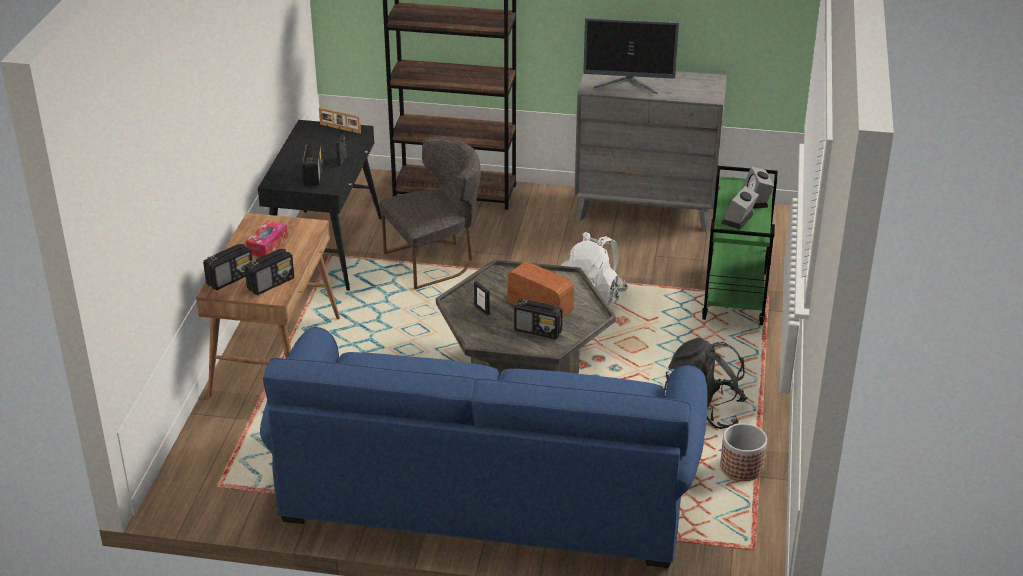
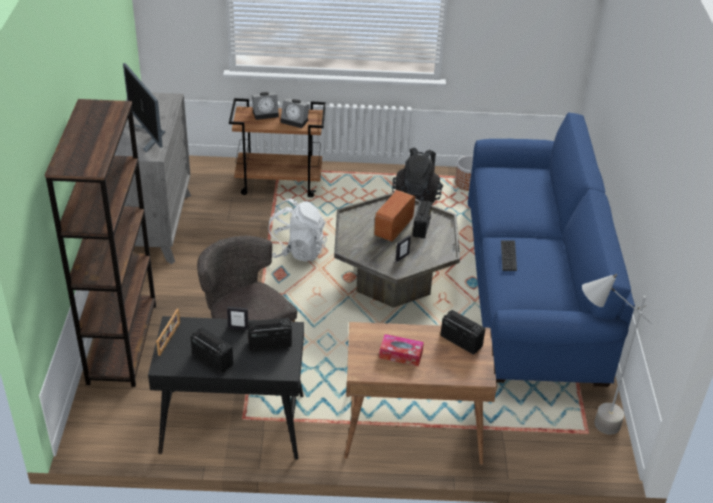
camera: 100 degrees left, 5 degrees up
radio [203,244,252,290] -> radio moved to [190,327,233,373]
monitor [583,18,679,94] -> monitor turned 150 degrees clockwise [123,63,165,153]
green cart [702,166,778,325] -> brown cart [229,98,326,197]
none -> keyboard [501,240,517,271]
none -> grey floor lamp [582,274,652,435]

